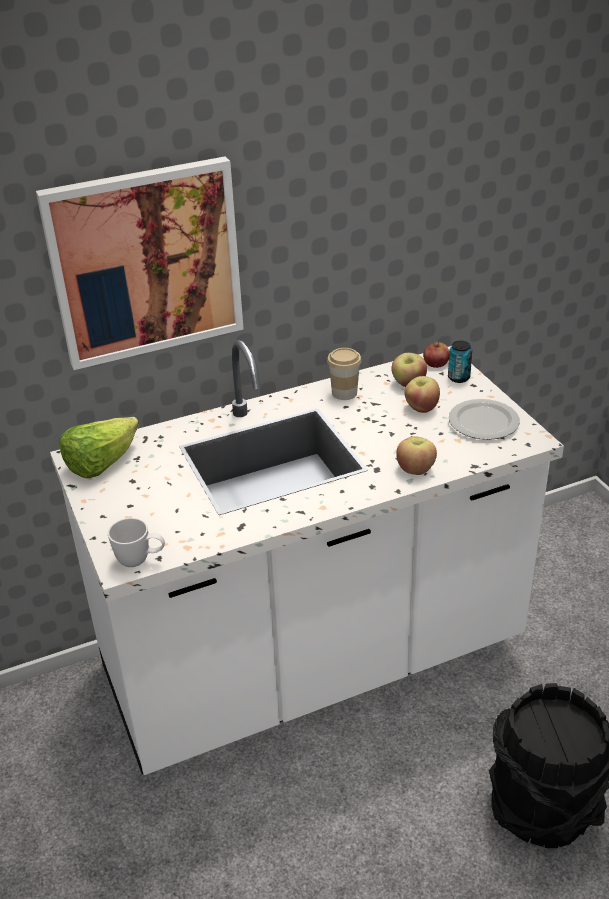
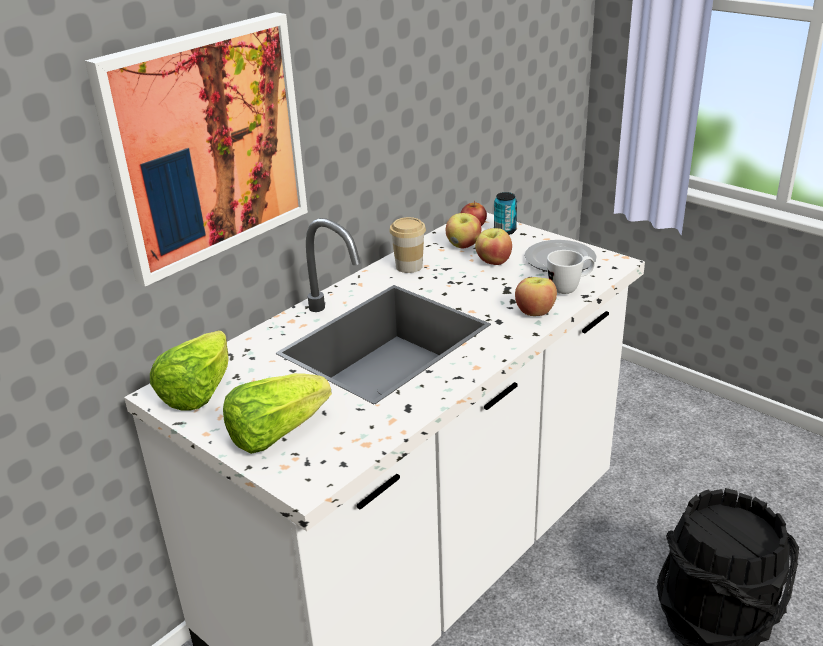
camera: 25 degrees left, 5 degrees down
white mug [108,518,165,567] -> white mug moved to [547,250,595,294]
none -> lettuce [223,373,332,454]

